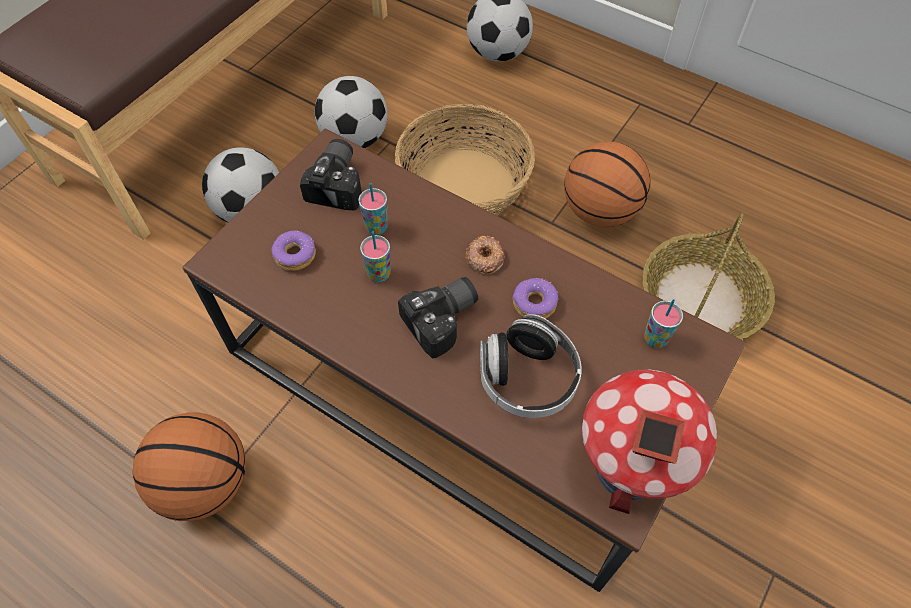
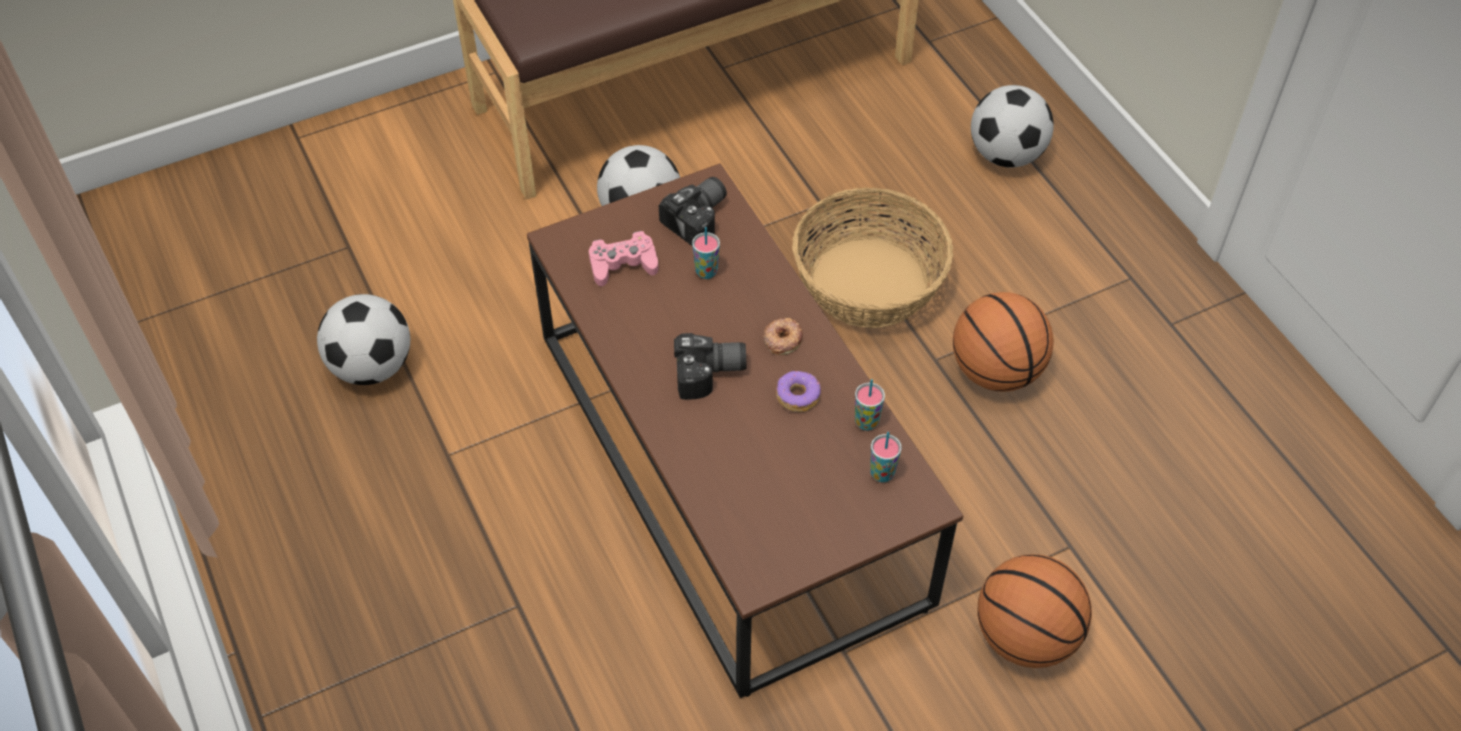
camera: 30 degrees right, 5 degrees down
basketball [133,412,246,521] -> basketball moved to [977,554,1092,668]
donut [271,230,316,271] -> pink game controller [589,231,658,286]
football [315,76,388,148] -> football moved to [317,294,410,385]
cup [360,231,391,282] -> cup moved to [855,379,885,430]
headphones [480,314,582,418] -> none
toy house [582,370,717,514] -> none
basket [642,213,775,339] -> none

